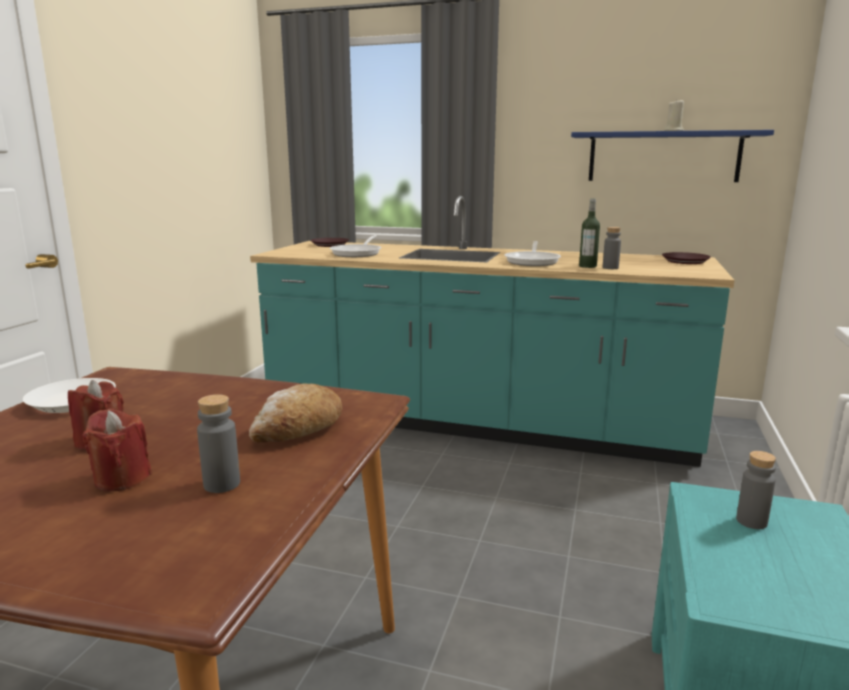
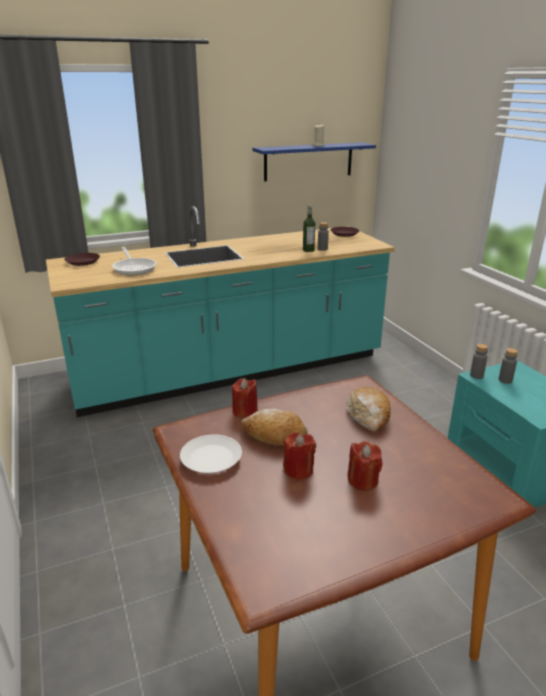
camera: 40 degrees left, 10 degrees up
grey bottle [197,394,240,493] -> grey bottle moved to [470,344,488,379]
frying pan [504,241,561,266] -> none
none -> red candle [232,378,258,418]
none -> bread [241,408,308,446]

